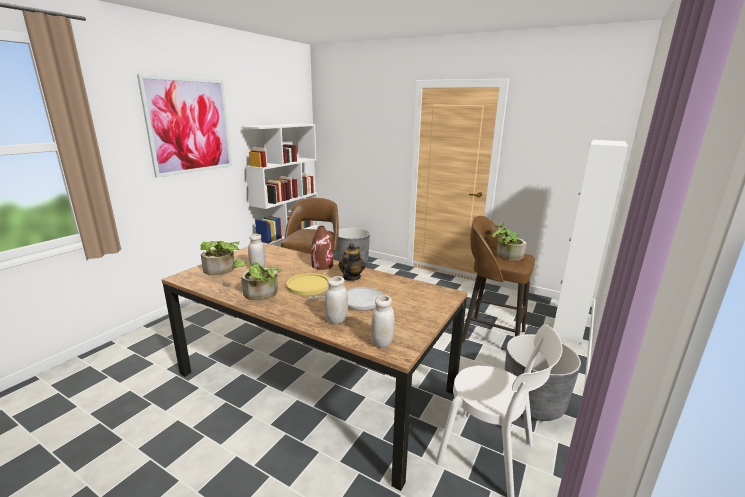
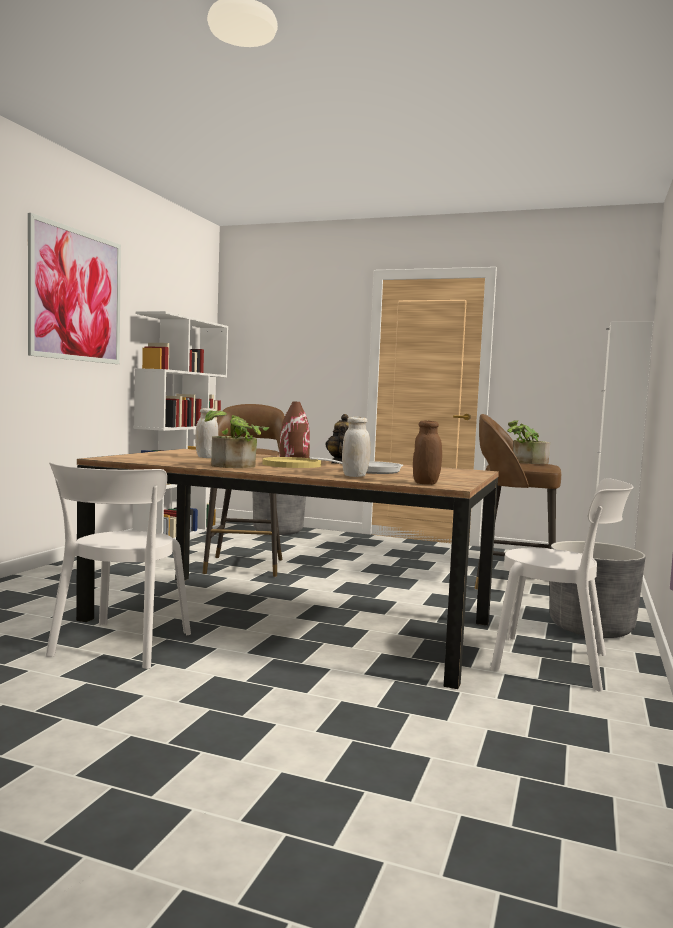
camera: 10 degrees left, 15 degrees down
potted plant [200,241,240,275] -> none
white jar [371,295,395,348] -> brown jar [413,421,442,485]
none -> white chair [46,462,191,669]

